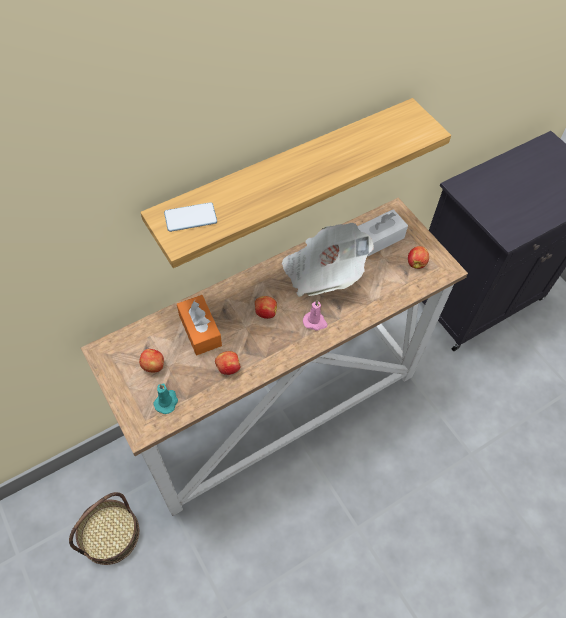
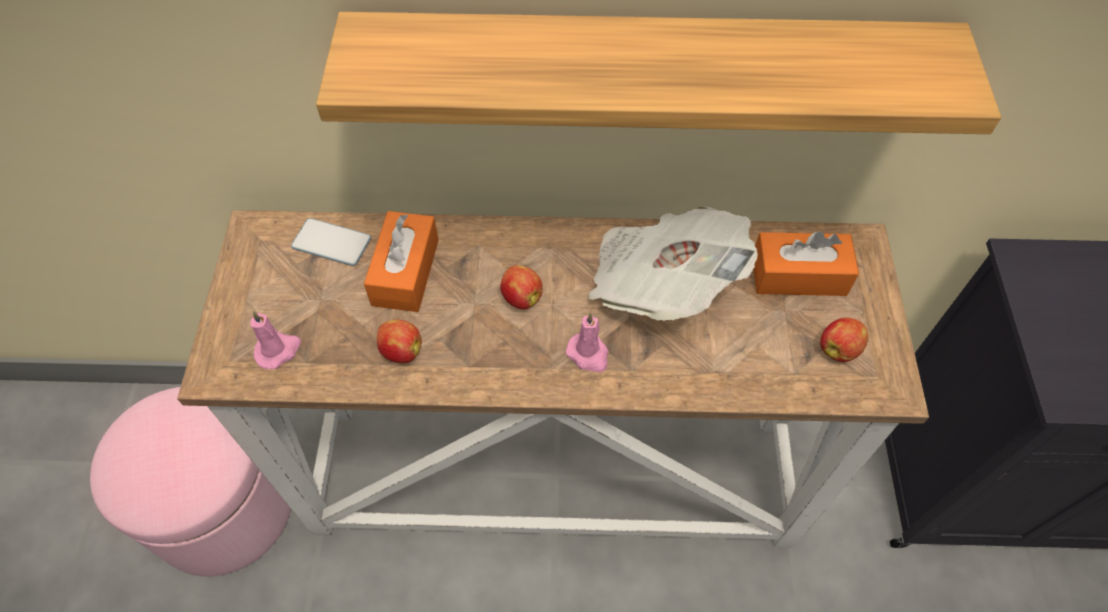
camera: 35 degrees right, 0 degrees up
basket [69,492,139,565] -> pink ottoman [90,387,291,577]
apple [139,349,164,373] -> none
turquoise candle [154,383,178,414] -> pink candle [250,311,301,369]
phone [164,202,217,232] -> phone moved to [291,218,371,266]
white tissue box [357,209,408,256] -> orange tissue box [753,231,859,296]

